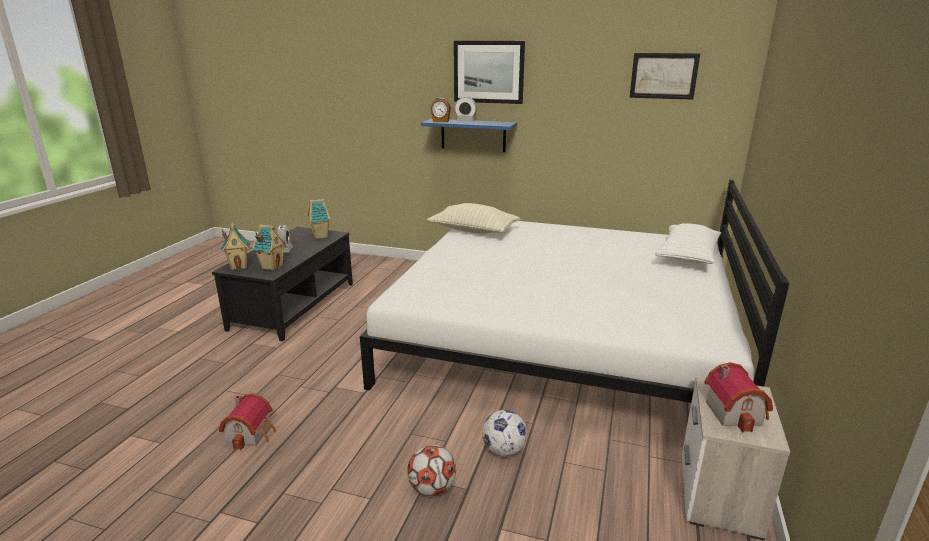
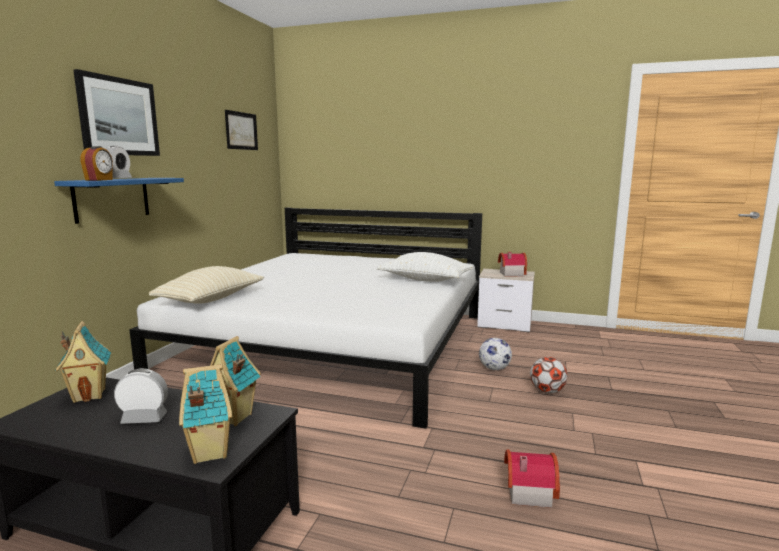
camera: 90 degrees left, 10 degrees down
white pillow [656,223,721,264] -> white pillow moved to [377,252,473,282]

